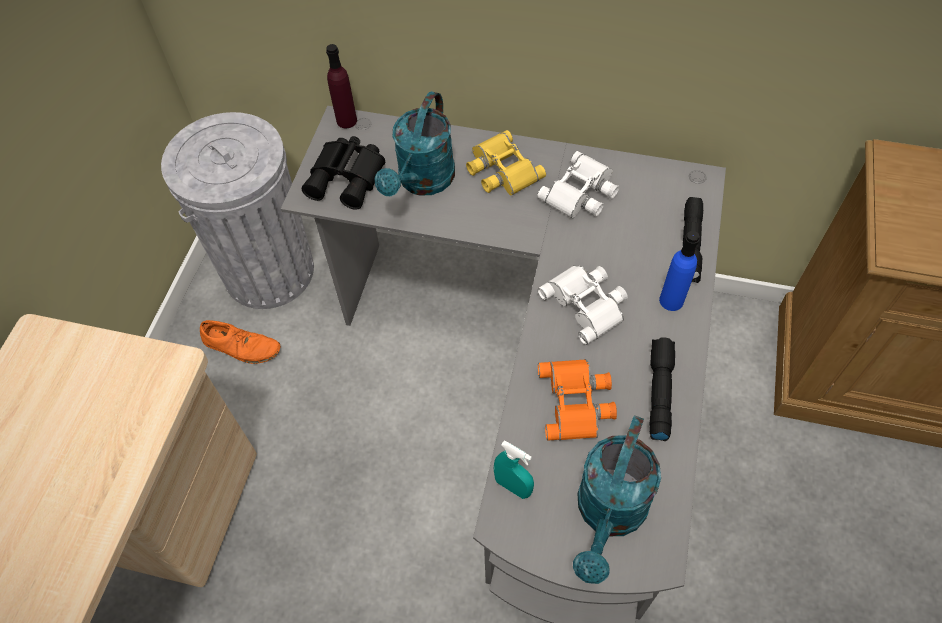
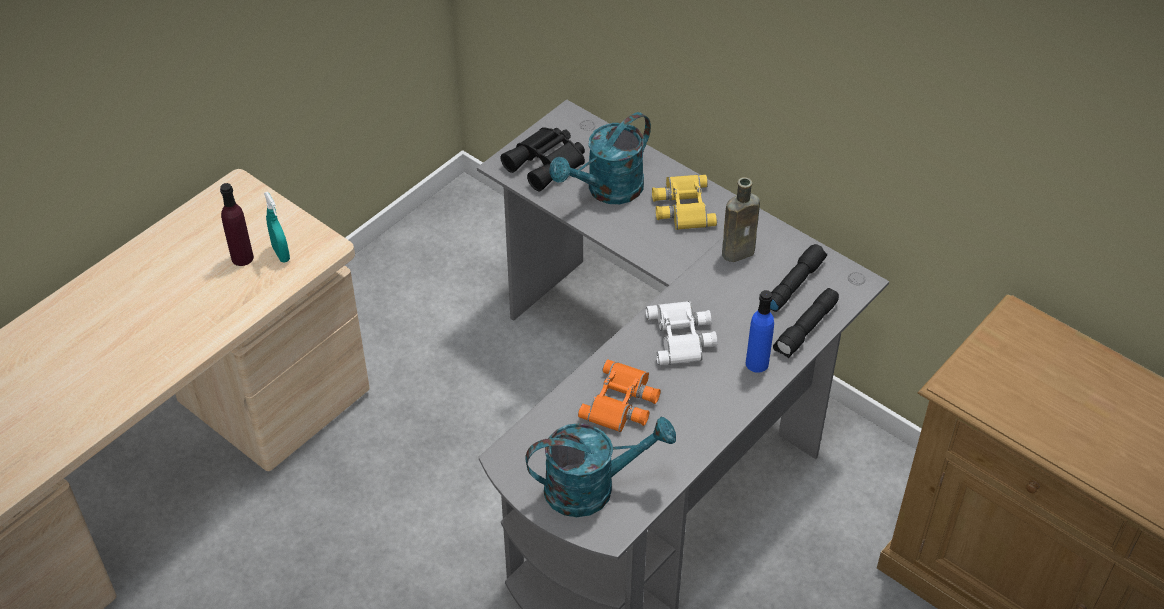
camera: 25 degrees right, 10 degrees down
grey trash can [161,112,314,309] -> none
orange shoe [200,320,280,364] -> none
purple bottle [326,44,357,128] -> purple bottle moved to [220,183,254,266]
turquoise spray bottle [493,441,534,499] -> turquoise spray bottle moved to [264,192,290,262]
white binoculars [537,151,619,218] -> brown bottle [722,177,760,262]
turquoise watering can [573,415,661,584] -> turquoise watering can turned 150 degrees counterclockwise [525,417,676,517]
black flashlight [649,337,675,441] -> black flashlight moved to [770,244,827,312]

